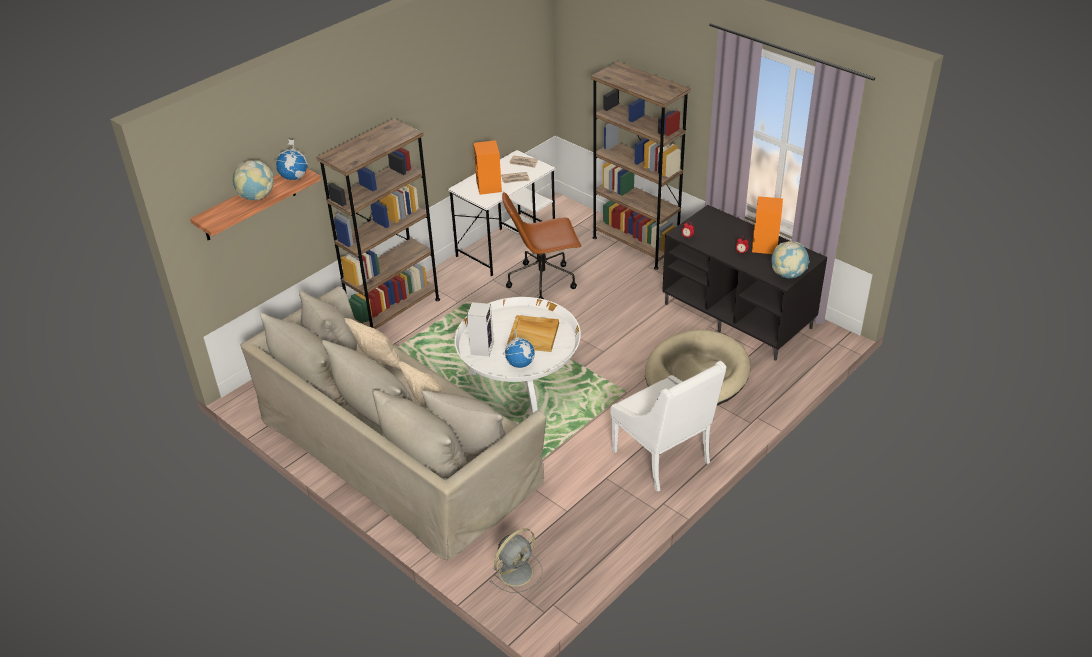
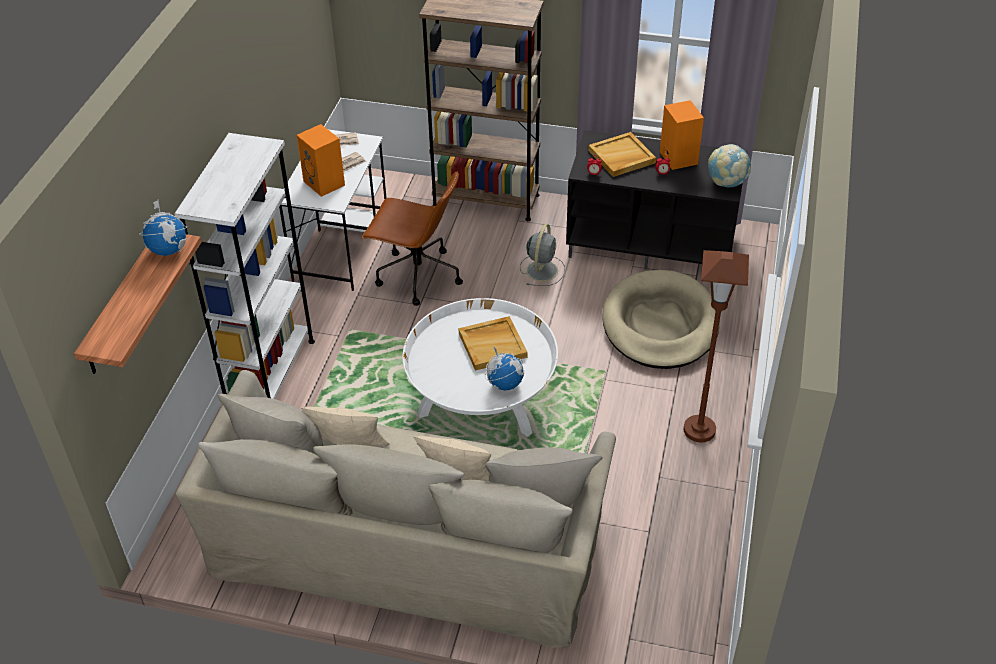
camera: 30 degrees left, 5 degrees up
globe [233,160,274,200] -> none
brown bookcase [316,118,440,329] -> white bookcase [174,133,315,399]
speaker [467,302,494,357] -> none
grey fan [490,528,543,593] -> grey fan moved to [520,224,565,286]
brown office chair [502,192,582,299] -> brown office chair turned 120 degrees counterclockwise [362,171,463,306]
white armchair [610,361,726,492] -> brown floor lamp [684,250,749,442]
none -> beige tray [588,132,656,177]

